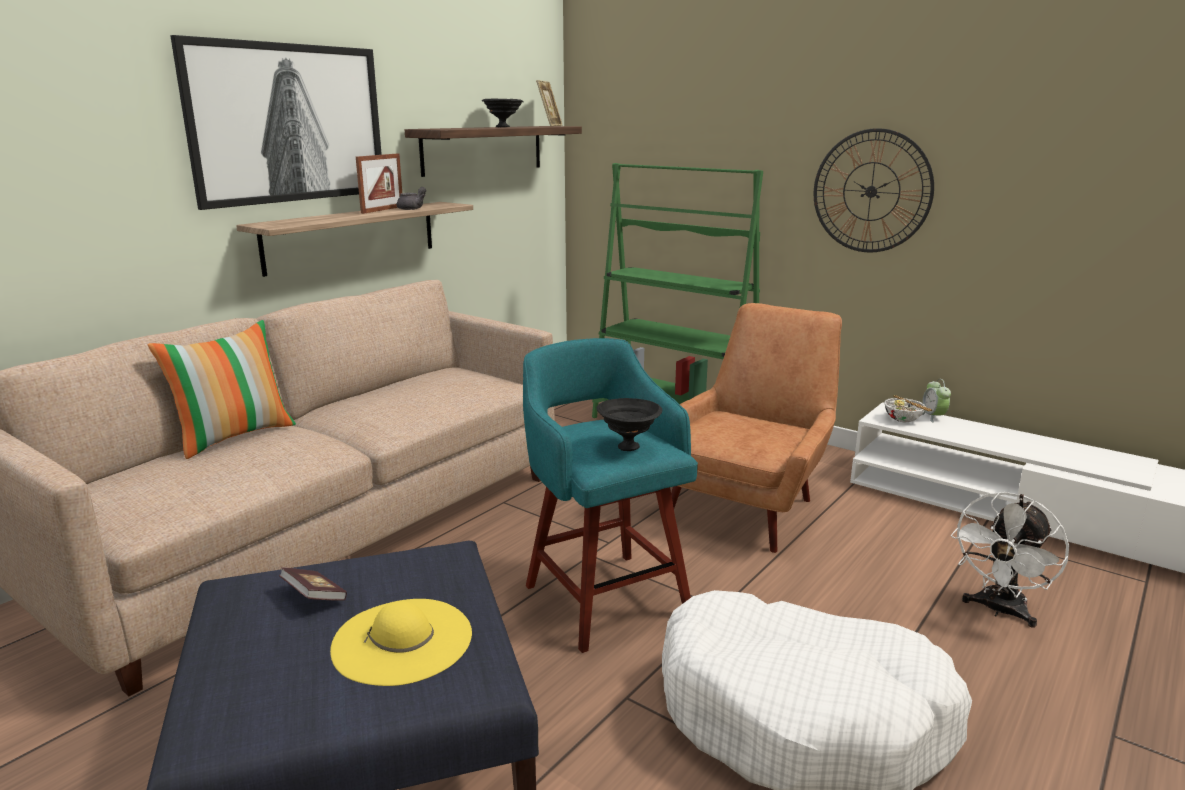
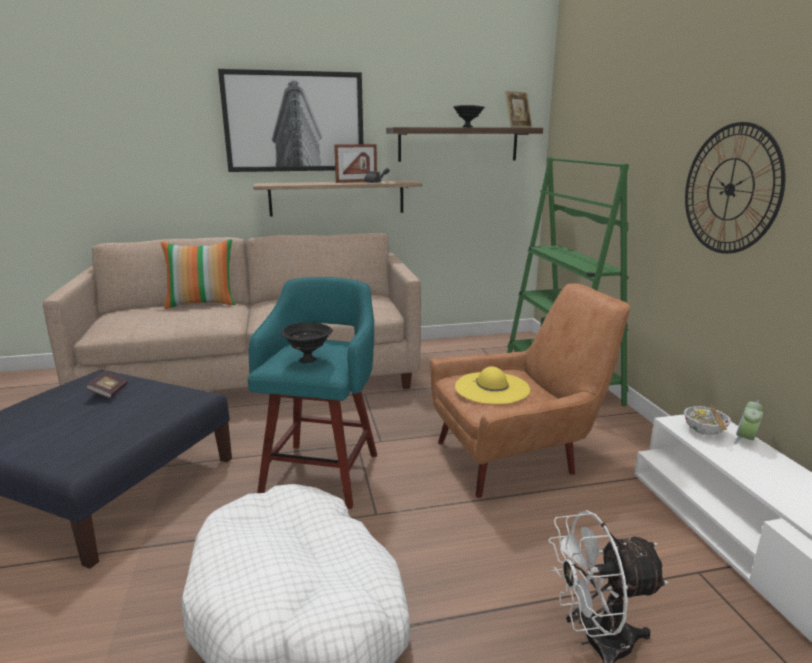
camera: 40 degrees right, 0 degrees up
yellow hat [330,599,472,686] -> yellow hat moved to [455,367,530,404]

